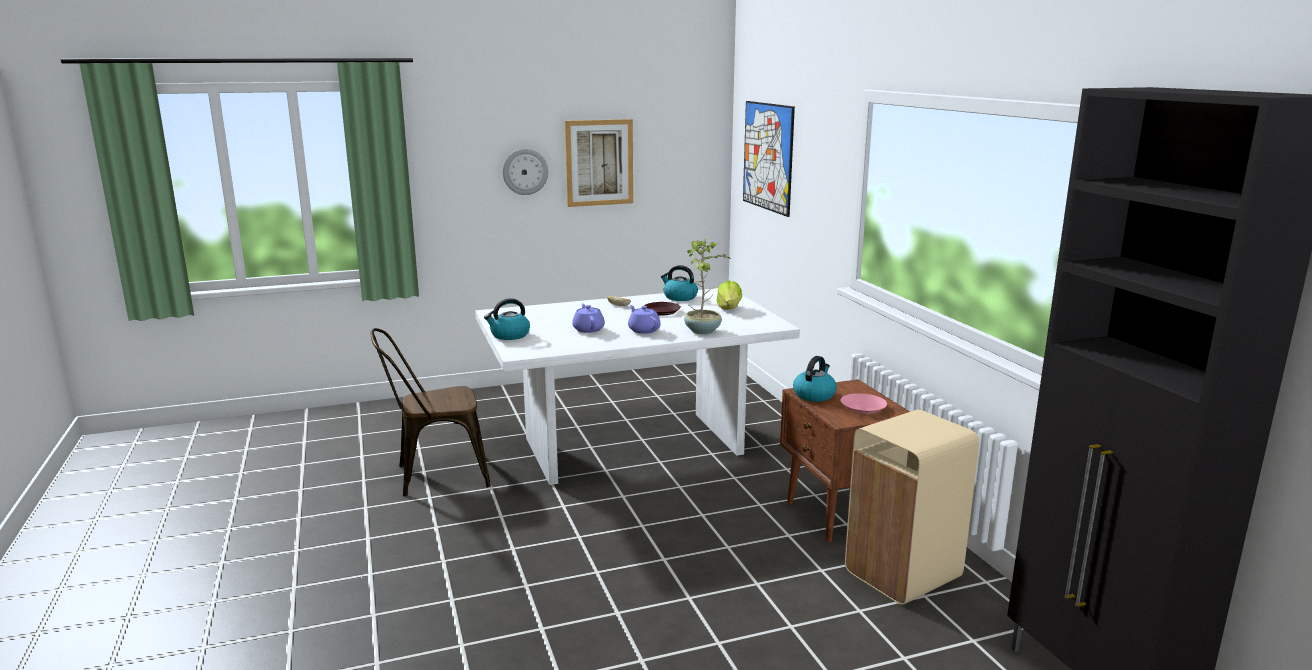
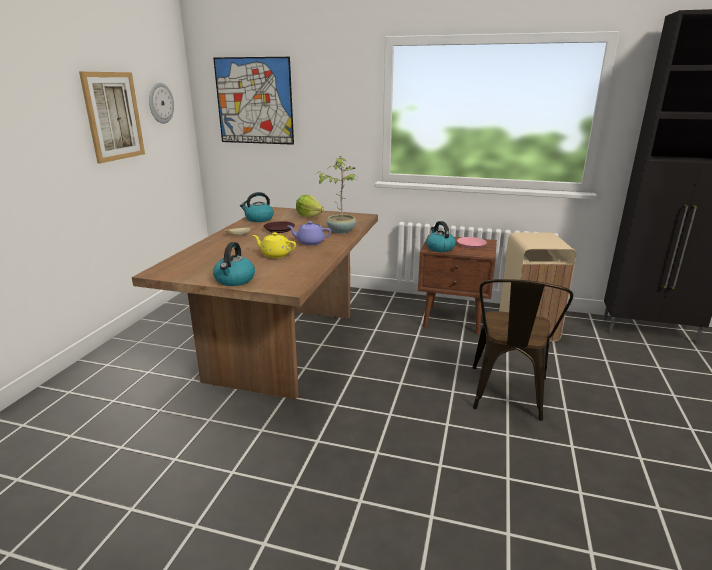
camera: 55 degrees left, 5 degrees up
brown chair [371,328,491,496] -> brown chair moved to [472,279,573,421]
white dining table [475,288,800,485] -> brown dining table [132,207,378,399]
wall clock [503,149,548,195] -> wall clock moved to [149,82,174,124]
purple teapot [572,303,605,333] -> yellow teapot [252,232,296,258]

